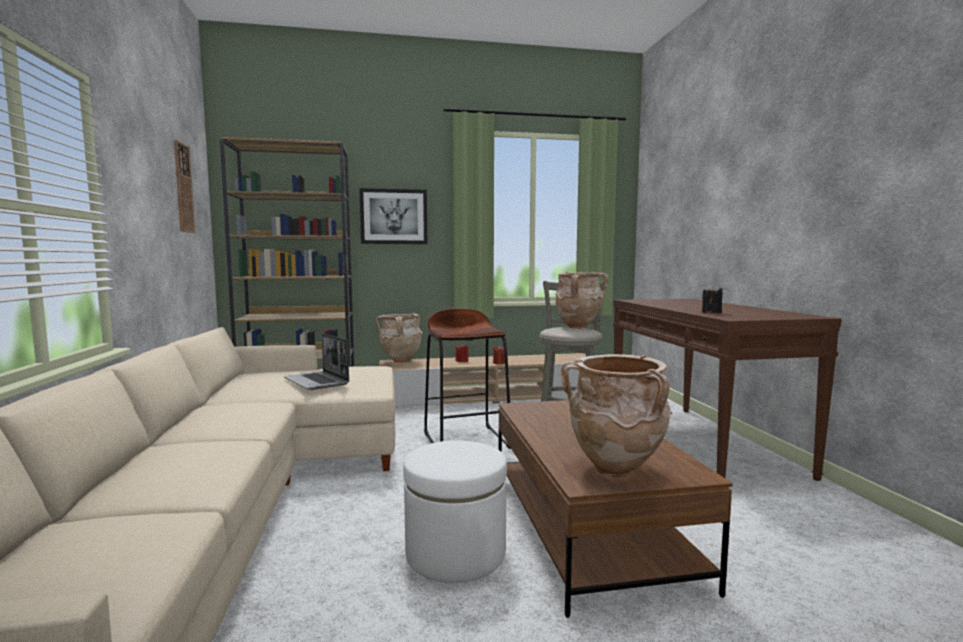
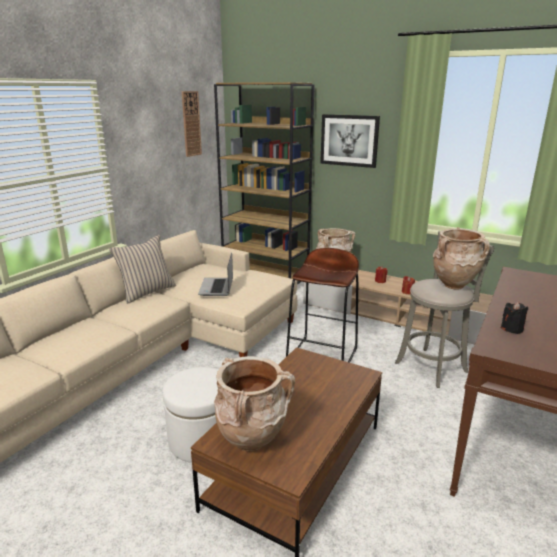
camera: 40 degrees right, 15 degrees up
none -> beige pillow [109,234,176,304]

